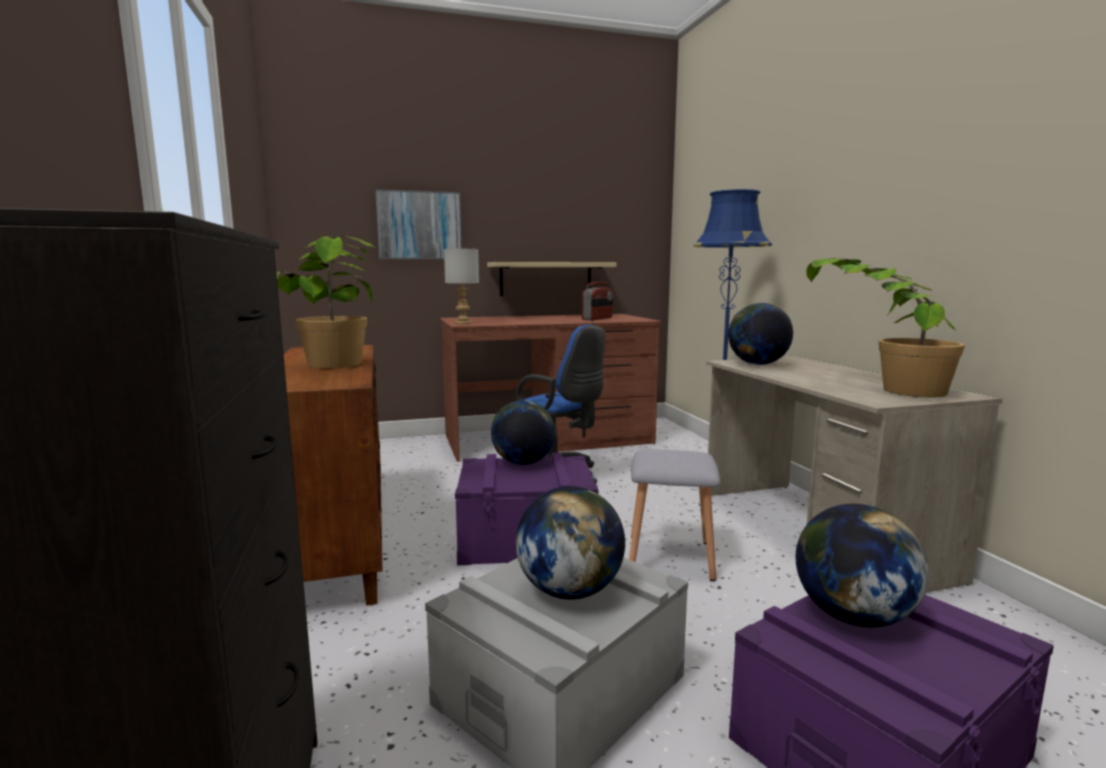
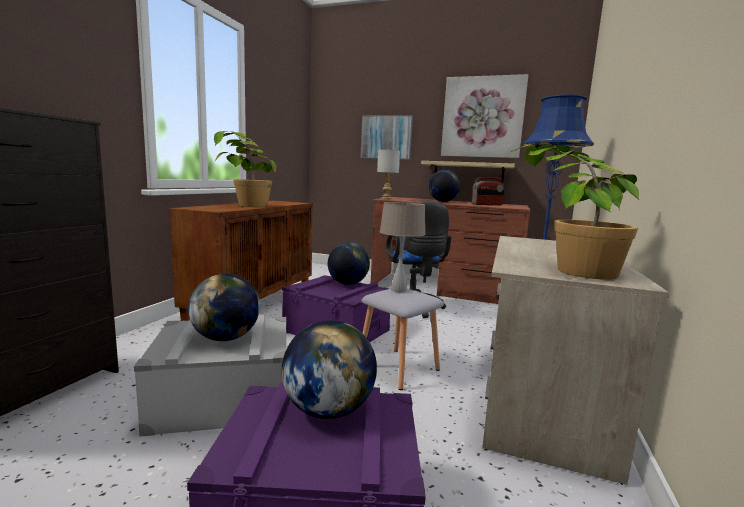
camera: 35 degrees right, 0 degrees up
globe [728,303,793,365] -> globe moved to [429,170,461,202]
none -> beige table lamp [380,201,425,292]
none -> picture [441,74,529,158]

